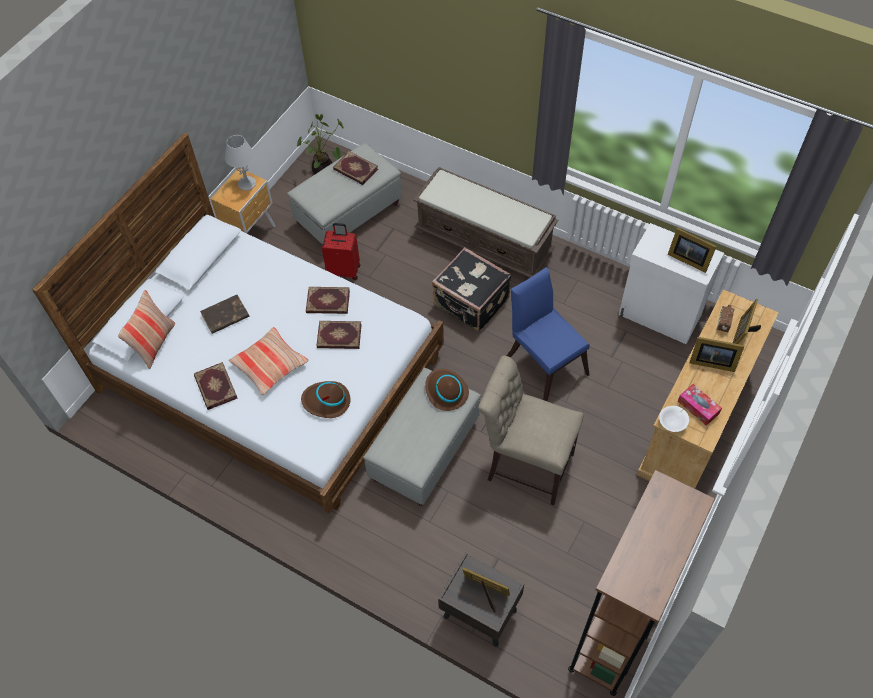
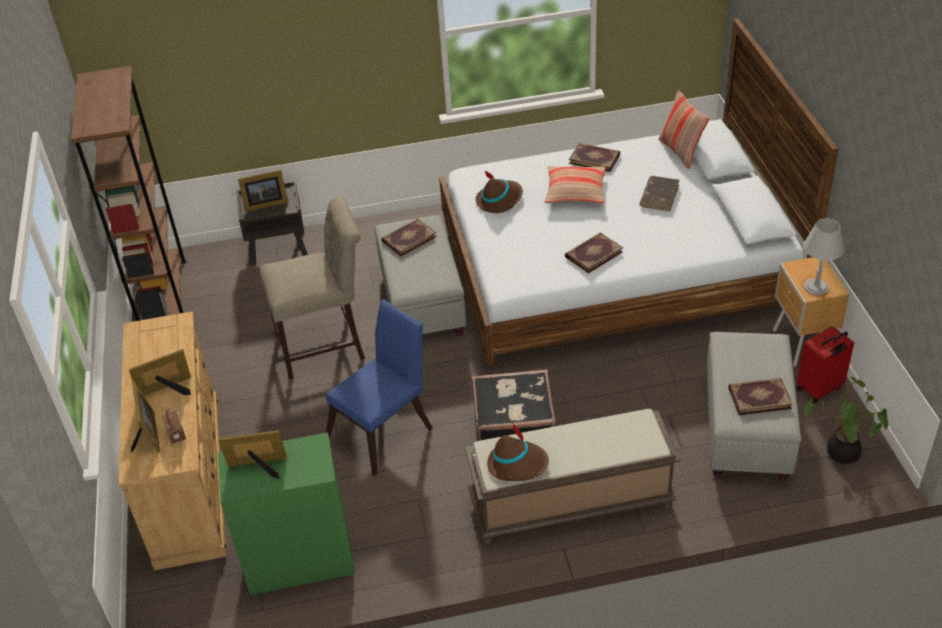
camera: 140 degrees right, 15 degrees down
book [317,321,362,349] -> book moved to [381,219,437,256]
red suitcase [322,223,360,280] -> red suitcase moved to [796,326,854,403]
brown hat [425,368,469,411] -> brown hat moved to [487,422,549,481]
blue chair [507,268,590,401] -> blue chair turned 60 degrees counterclockwise [326,299,433,476]
white cabinet [619,223,724,344] -> green cabinet [218,433,355,595]
white bowl [659,406,689,432] -> none
tissue box [678,384,722,426] -> none

